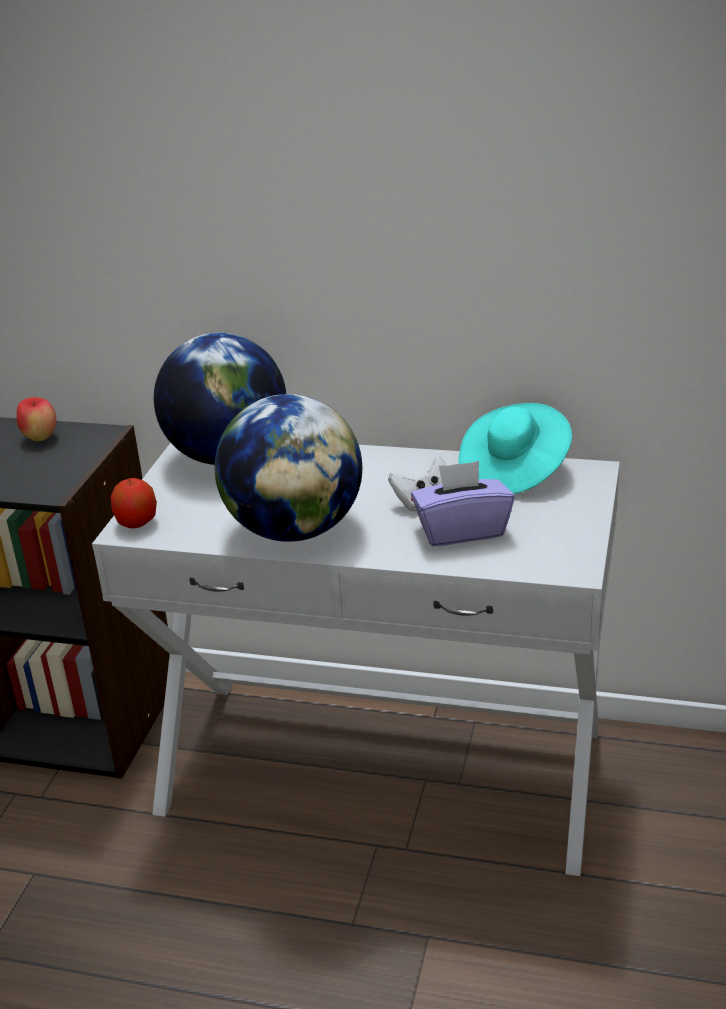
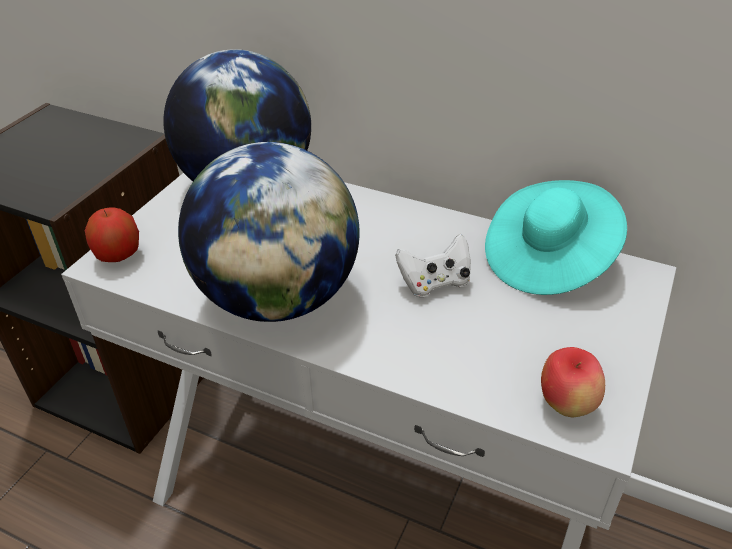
camera: 10 degrees right, 10 degrees up
apple [16,397,56,441] -> apple moved to [541,347,605,417]
purple tissue box [411,461,514,546] -> none

